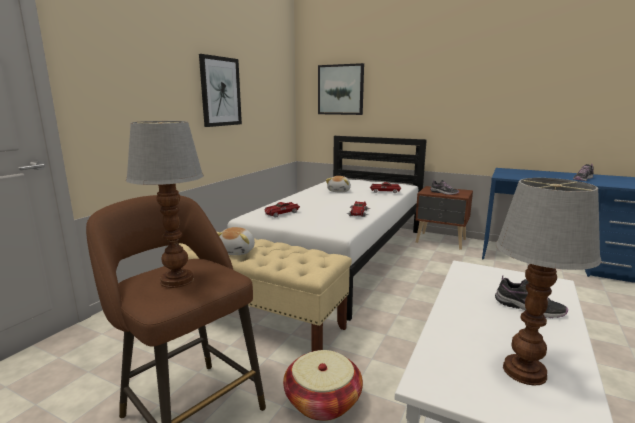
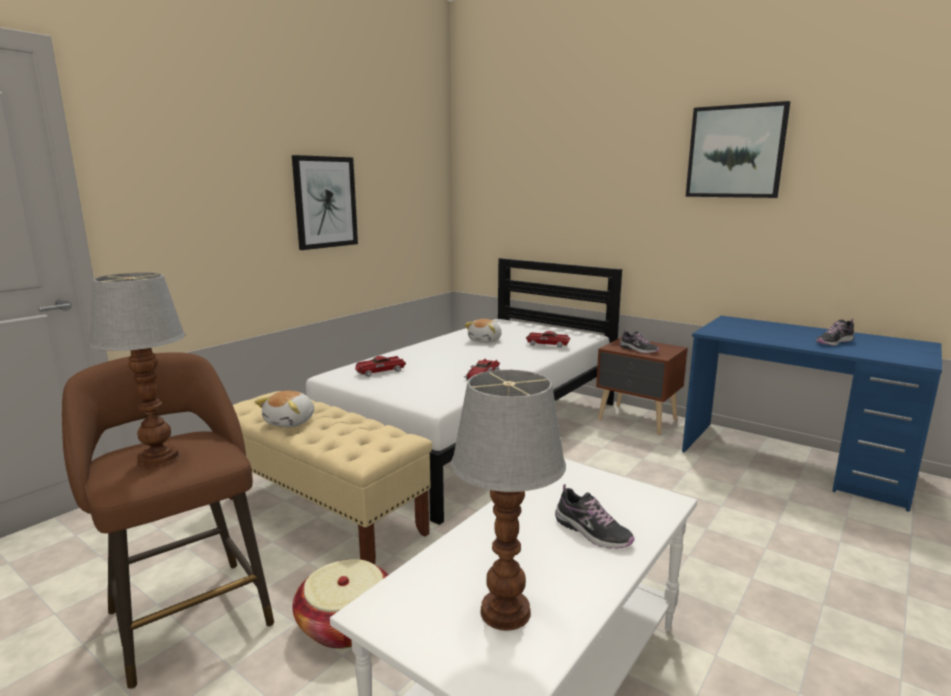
camera: 10 degrees right, 0 degrees up
picture [318,63,364,115] -> picture moved to [686,101,790,198]

